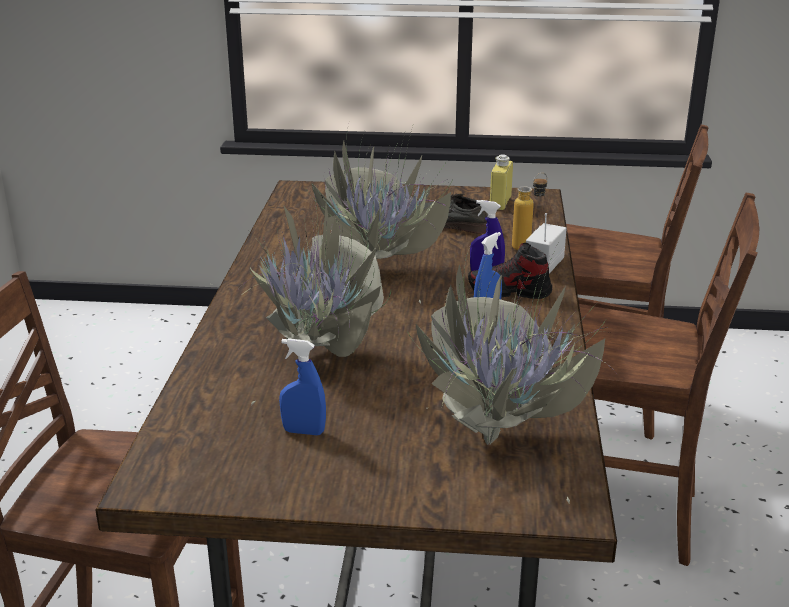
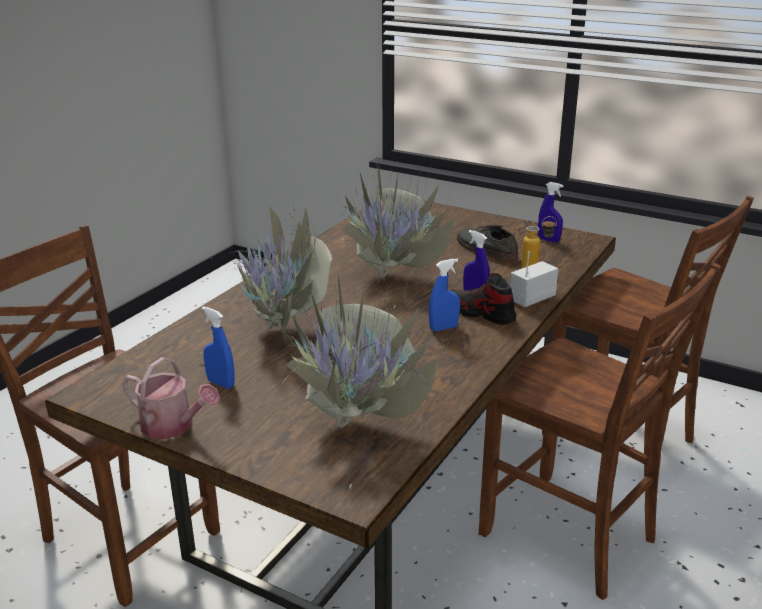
camera: 25 degrees right, 0 degrees up
yellow bottle [490,154,513,210] -> blue spray bottle [538,182,564,243]
none -> watering can [122,357,220,439]

